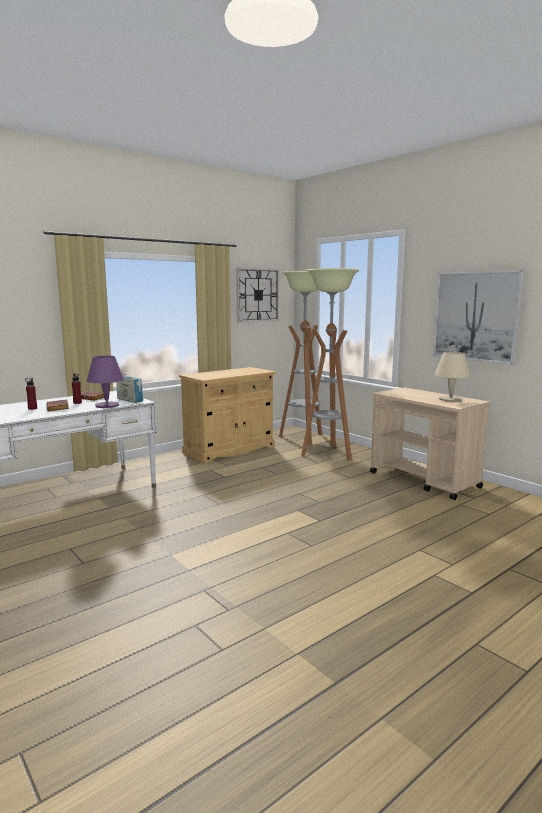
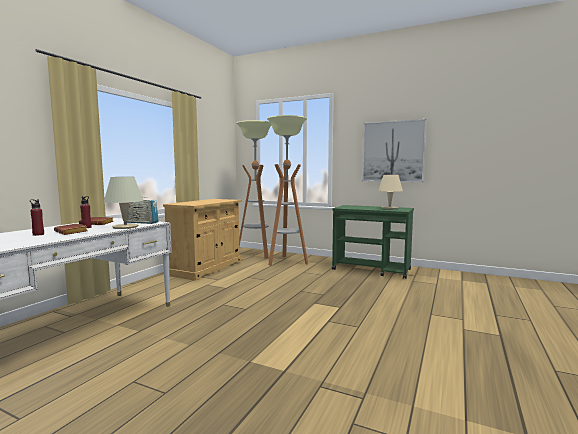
camera: 25 degrees left, 5 degrees down
purple table lamp [87,356,124,408] -> beige table lamp [104,177,144,229]
wall clock [236,267,279,323] -> none
beige cart [370,387,490,500] -> green cart [332,205,414,279]

